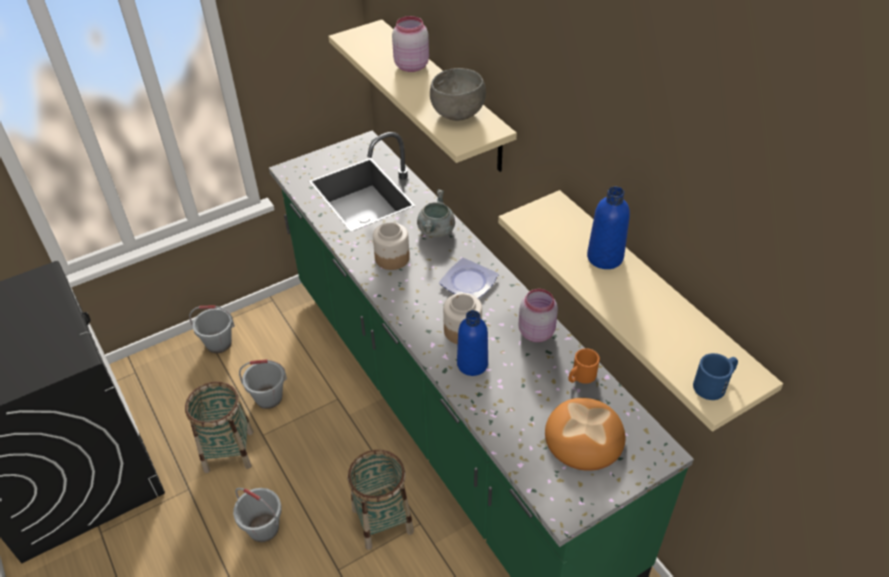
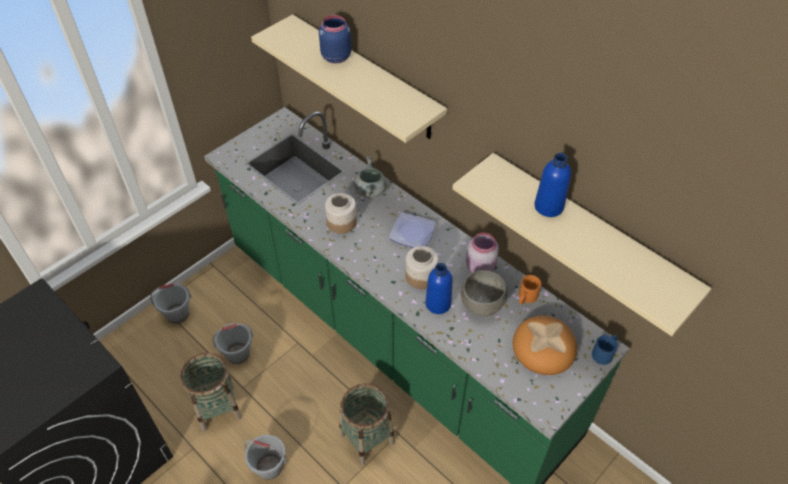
camera: 15 degrees left, 5 degrees up
pink jar [392,16,429,72] -> blue jar [319,15,351,64]
grey bowl [430,68,486,121] -> grey bowl moved to [461,270,508,316]
blue mug [693,353,738,400] -> blue mug moved to [592,334,618,365]

